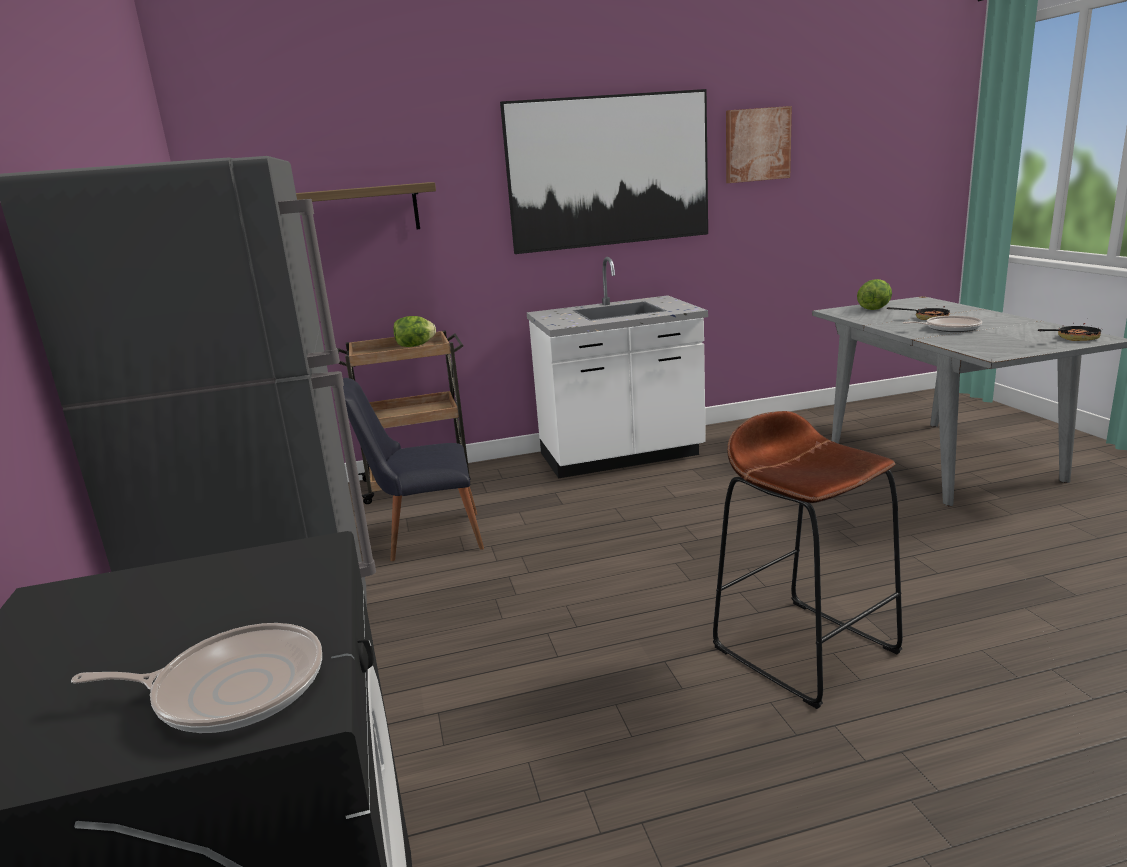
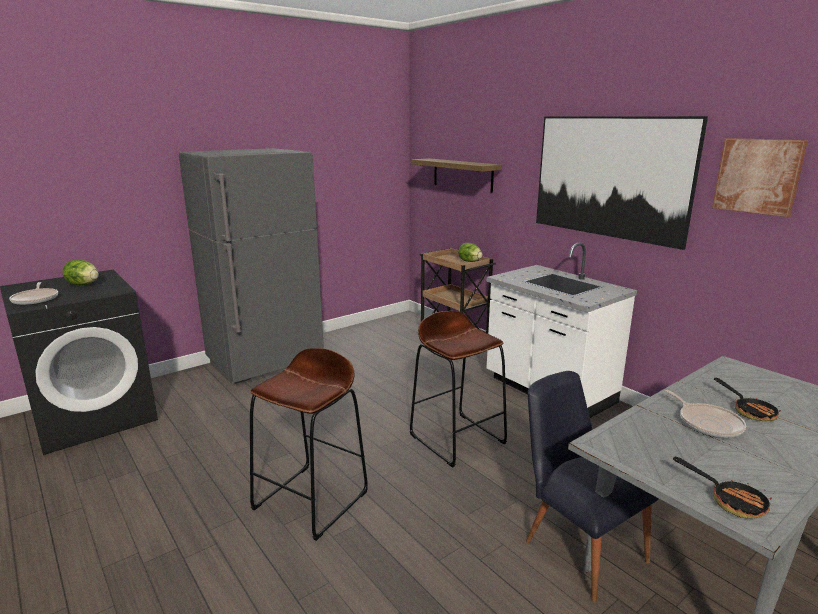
camera: 65 degrees right, 0 degrees up
black chair [343,378,484,561] -> black chair moved to [526,371,659,603]
lettuce [857,279,892,310] -> lettuce moved to [63,260,99,285]
none -> brown stool [410,311,507,468]

